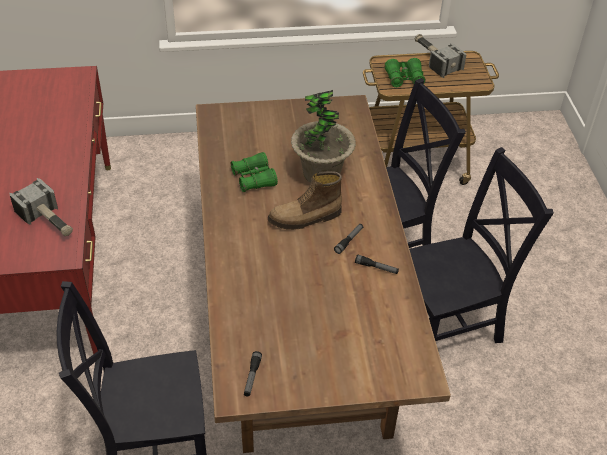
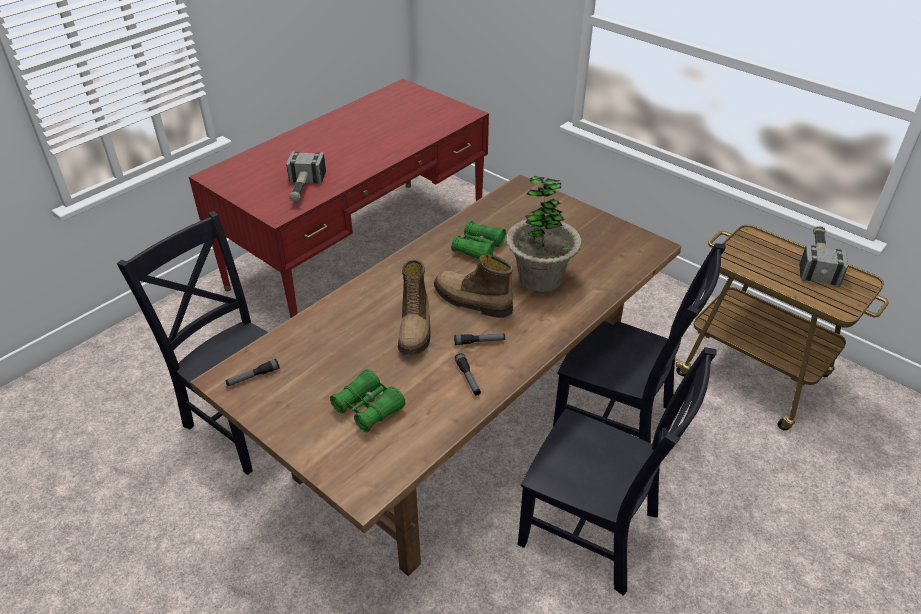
camera: 50 degrees right, 5 degrees down
green binoculars [385,58,426,88] -> green binoculars moved to [330,369,405,432]
none -> boot [398,259,431,356]

